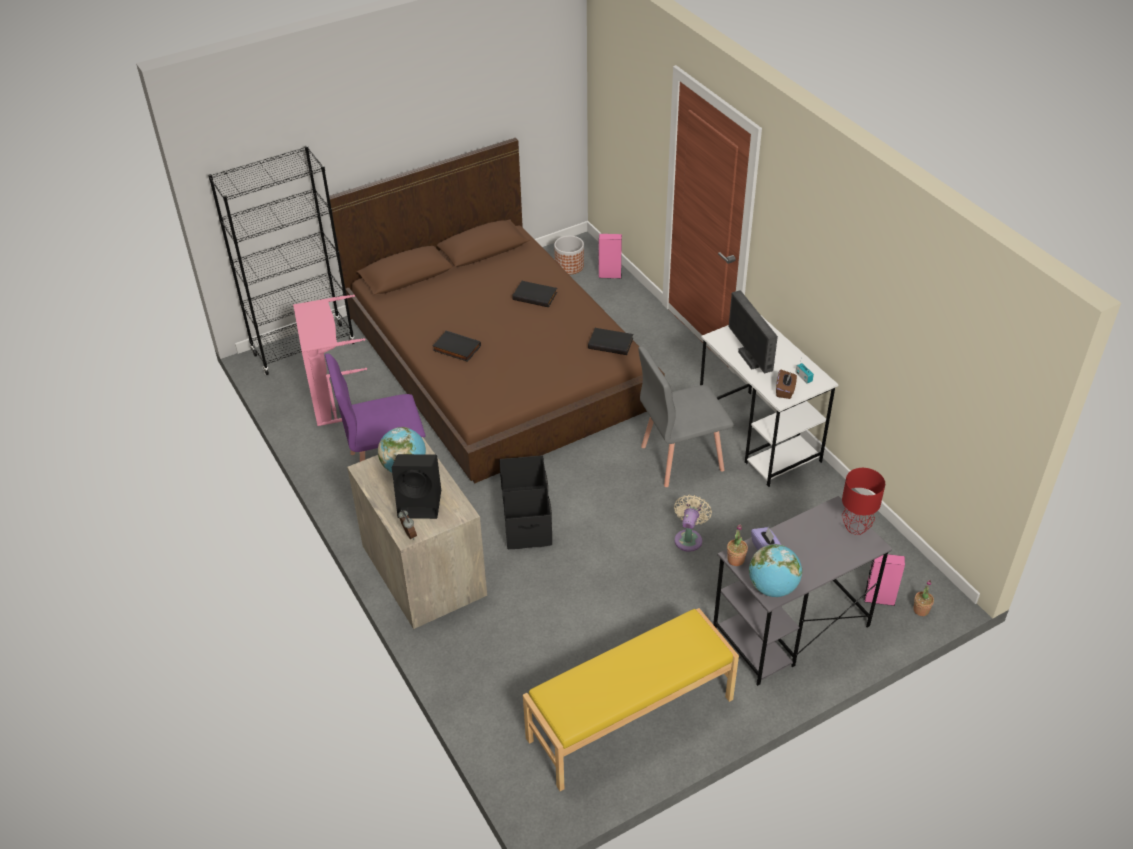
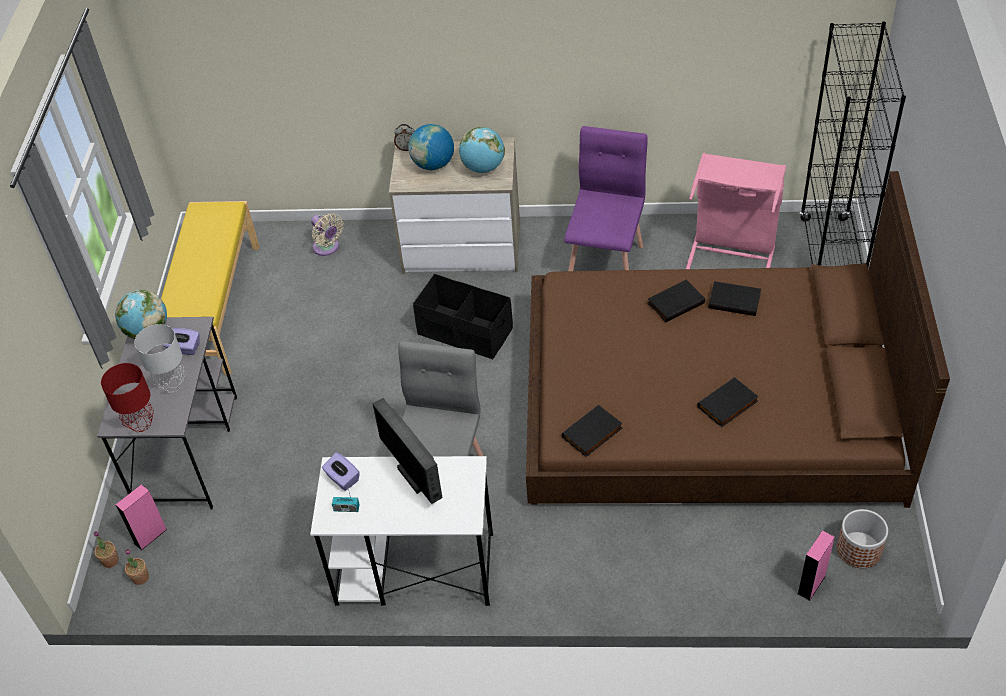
camera: 125 degrees right, 5 degrees up
black speaker [392,454,441,519] -> globe [408,124,454,170]
beige fan [674,495,712,552] -> beige fan moved to [311,213,344,256]
potted plant [727,524,748,566] -> potted plant moved to [125,549,149,585]
monitor [729,290,778,374] -> monitor turned 135 degrees counterclockwise [372,398,442,504]
brown tissue box [776,369,797,399] -> purple tissue box [322,452,360,491]
none -> grey table lamp [135,324,186,393]
none -> black book [708,281,761,316]

